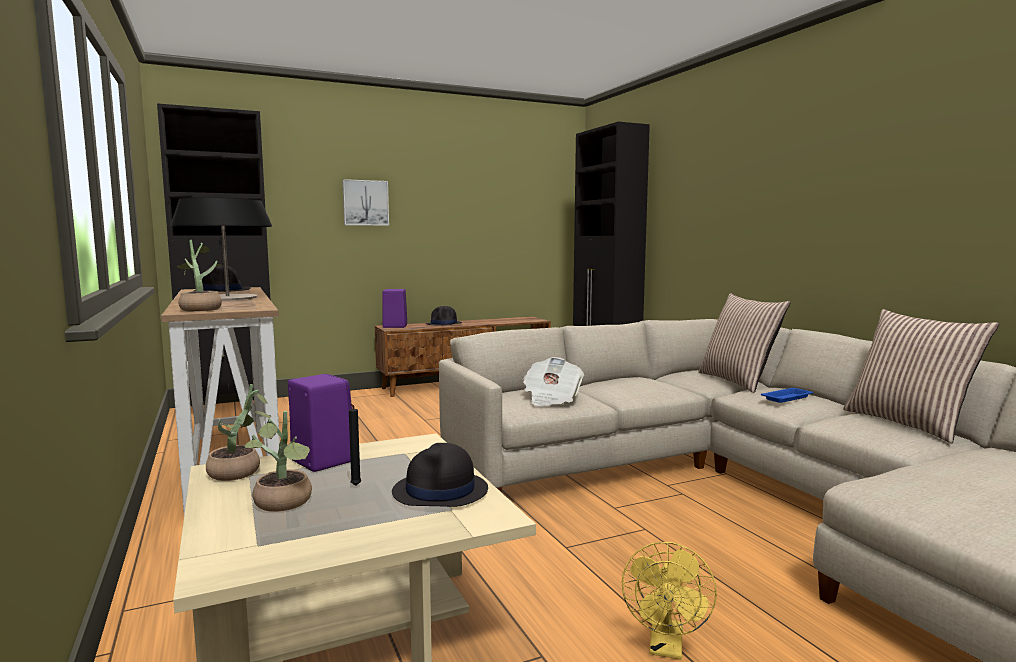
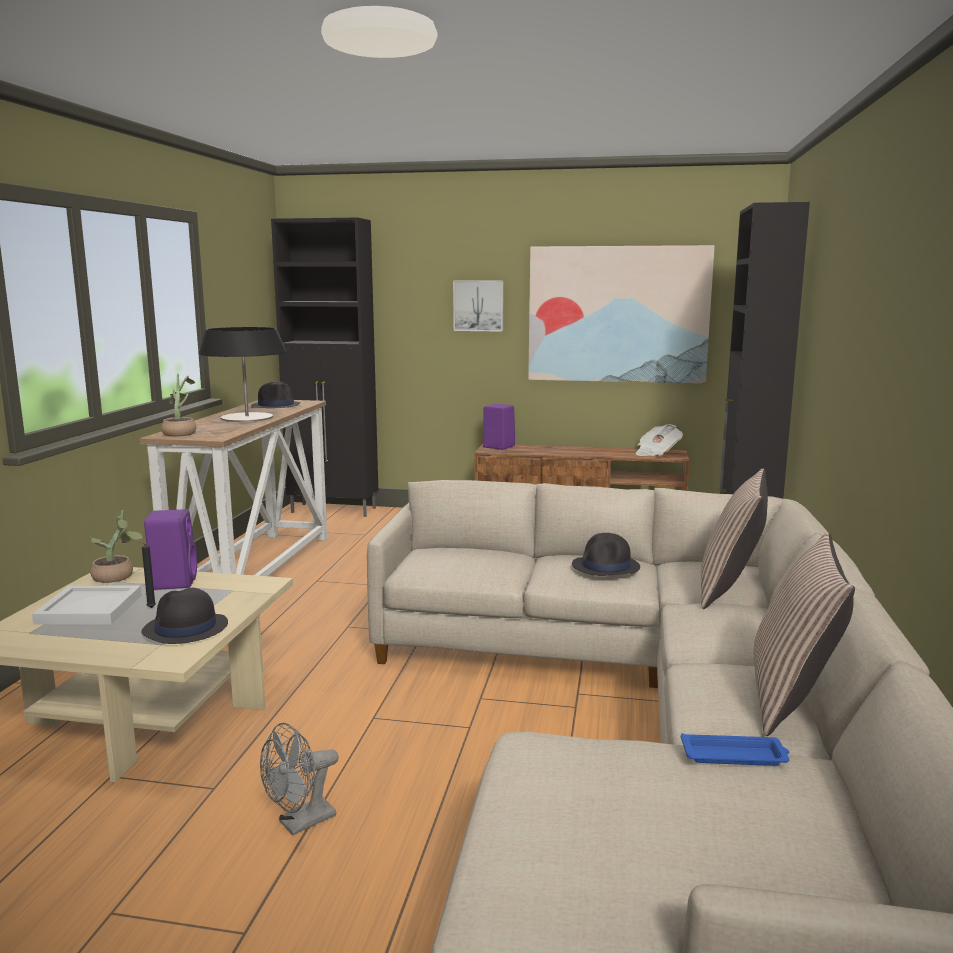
camera: 35 degrees right, 5 degrees up
potted plant [245,411,312,512] -> white tray [32,586,142,625]
black hat [426,306,462,326] -> black hat moved to [572,533,640,576]
newspaper [523,357,584,406] -> newspaper moved to [636,424,683,456]
yellow fan [622,542,717,659] -> grey fan [260,723,339,835]
blue tray [761,388,813,403] -> blue tray moved to [681,733,790,766]
none -> picture [528,245,715,384]

